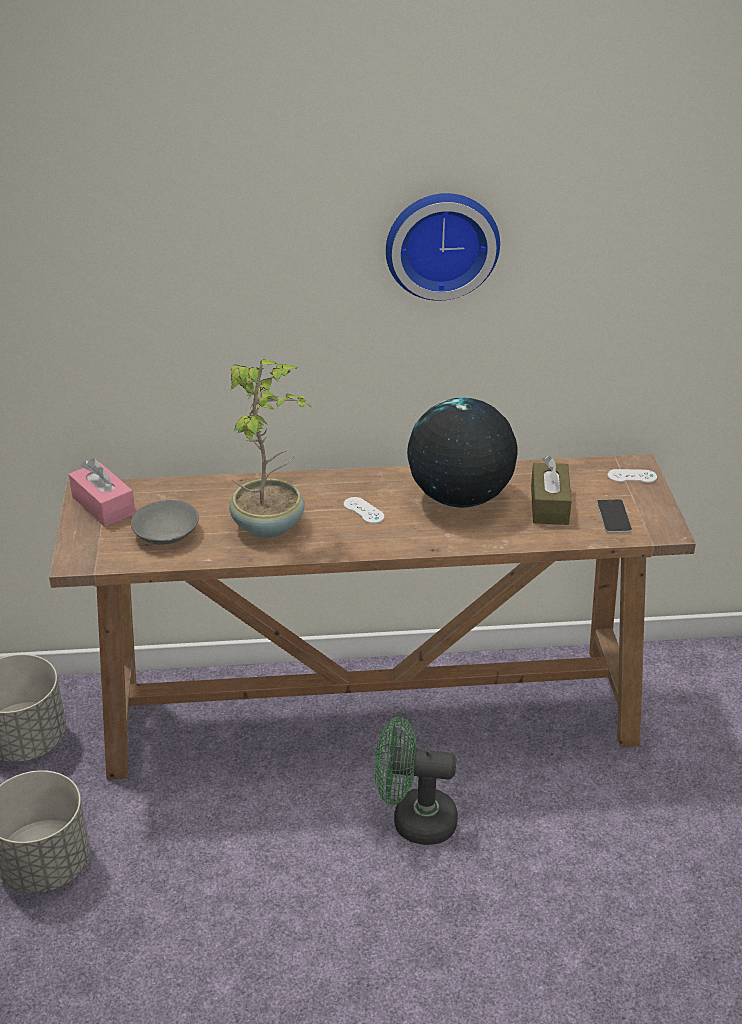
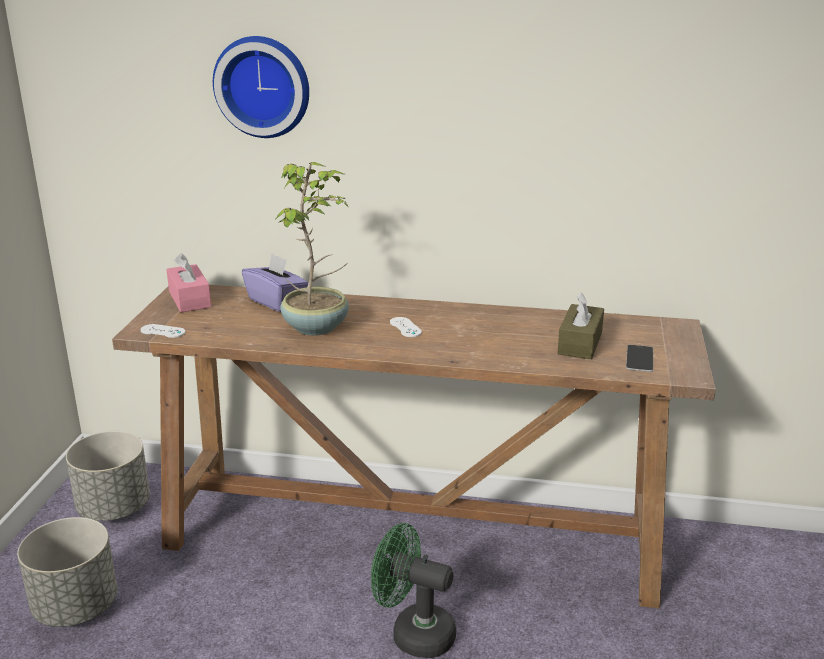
camera: 15 degrees right, 10 degrees down
grey bowl [131,500,199,545] -> none
wall clock [386,193,500,301] -> wall clock moved to [213,36,309,138]
globe [407,397,518,508] -> none
white game controller [608,469,657,483] -> white game controller moved to [140,324,185,338]
none -> purple tissue box [242,253,308,312]

